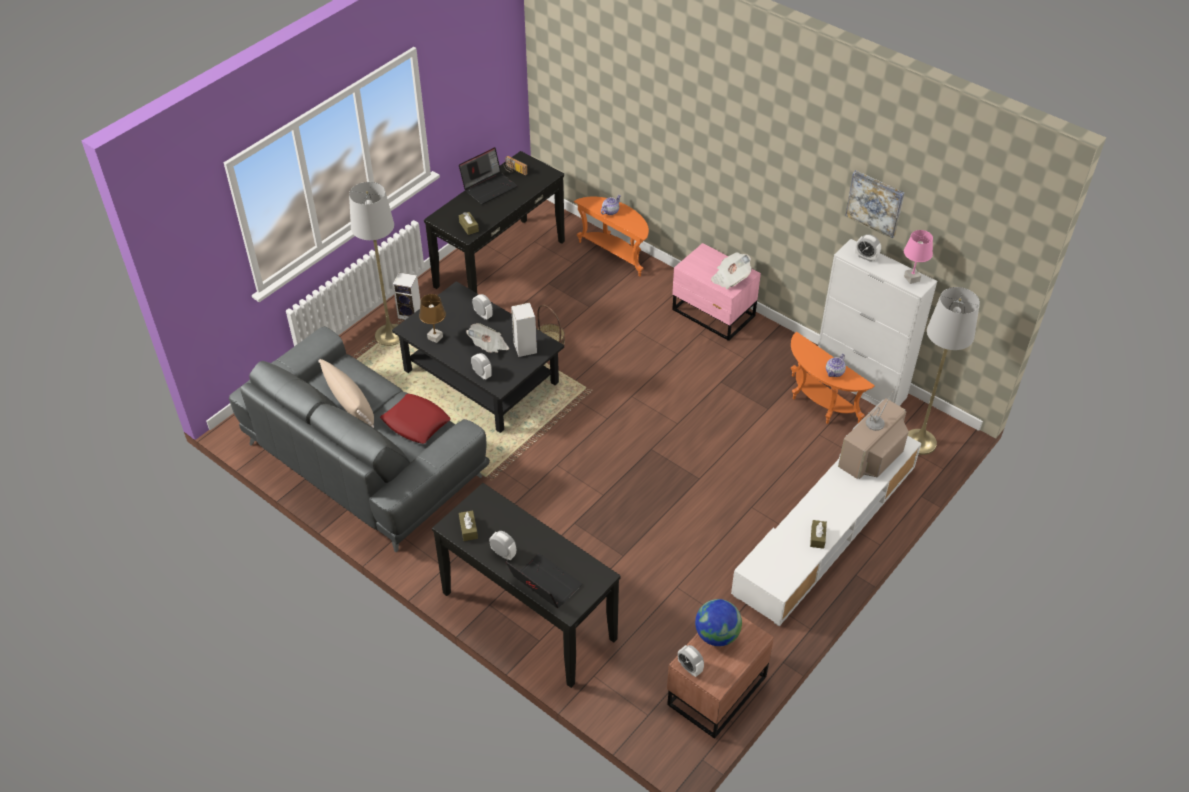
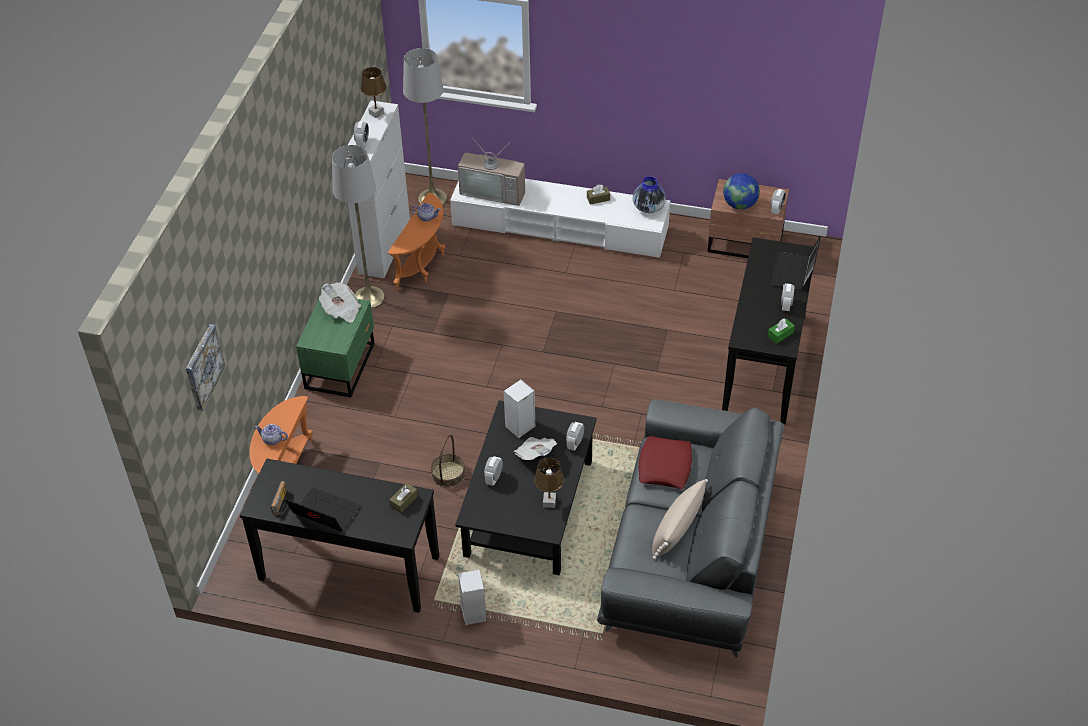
camera: 115 degrees left, 0 degrees up
grey floor lamp [349,182,400,346] -> grey floor lamp moved to [332,145,385,309]
brown tissue box [459,510,478,541] -> green tissue box [767,319,795,344]
pink nightstand [672,243,761,341] -> green nightstand [296,299,375,397]
picture [845,171,904,238] -> picture moved to [186,324,225,411]
pink table lamp [904,230,933,284] -> brown table lamp [361,67,387,118]
none -> vase [633,176,666,213]

